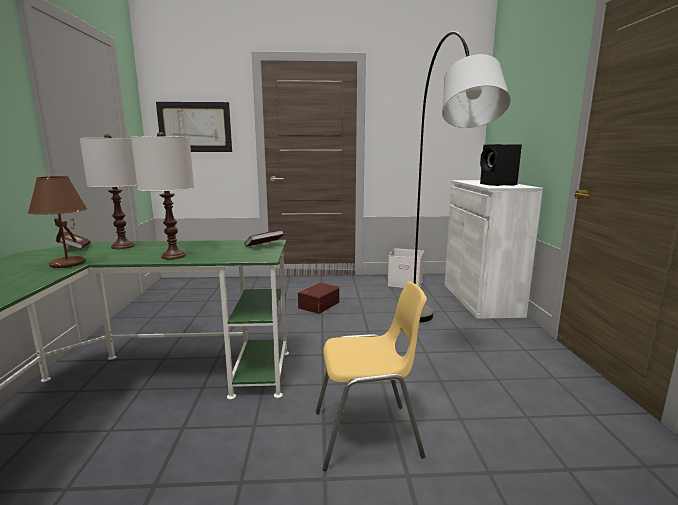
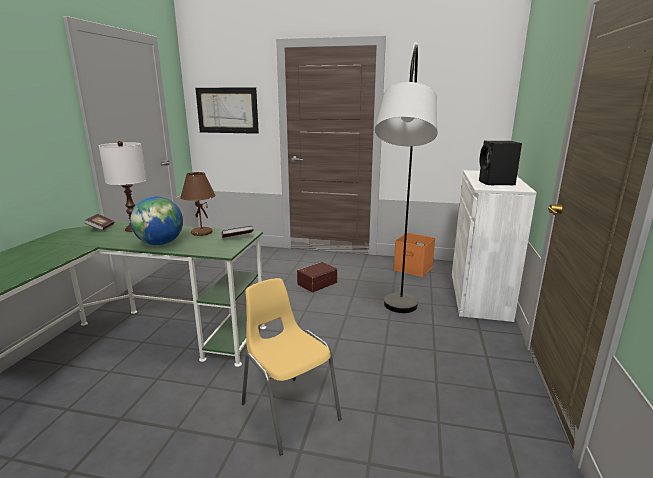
camera: 15 degrees right, 5 degrees up
brown table lamp [28,176,87,268] -> brown table lamp moved to [180,172,216,236]
white table lamp [131,132,194,259] -> globe [130,196,183,245]
yellow chair [316,281,427,471] -> yellow chair turned 135 degrees counterclockwise [242,278,342,456]
white storage box [387,248,424,288] -> orange storage box [393,233,435,277]

